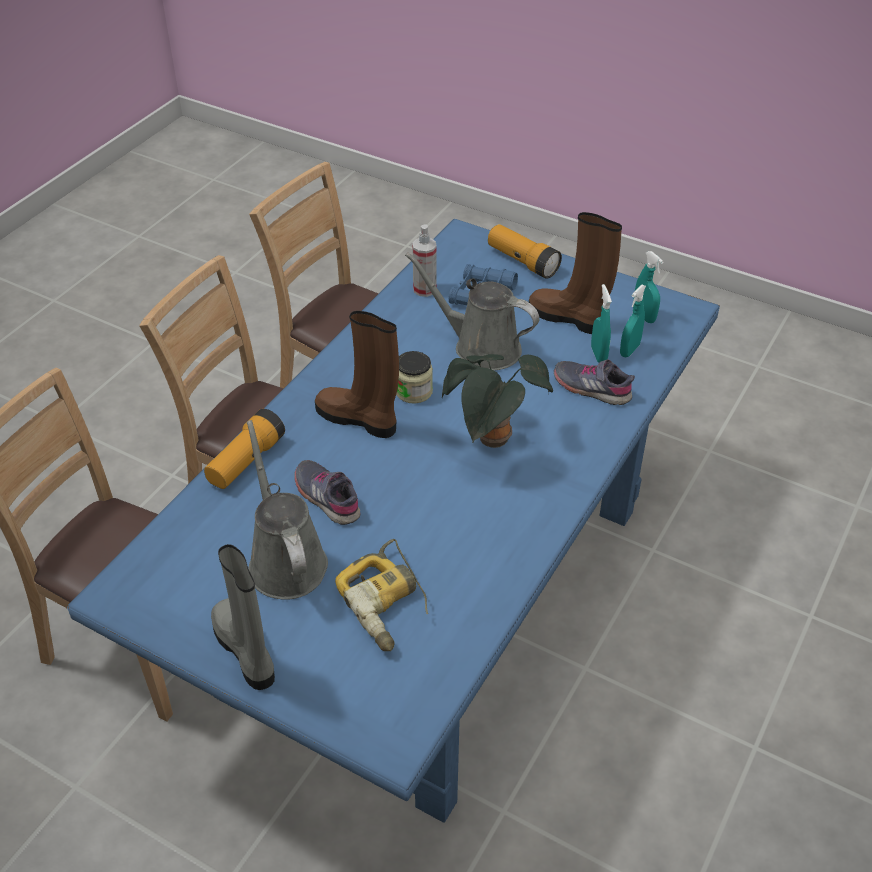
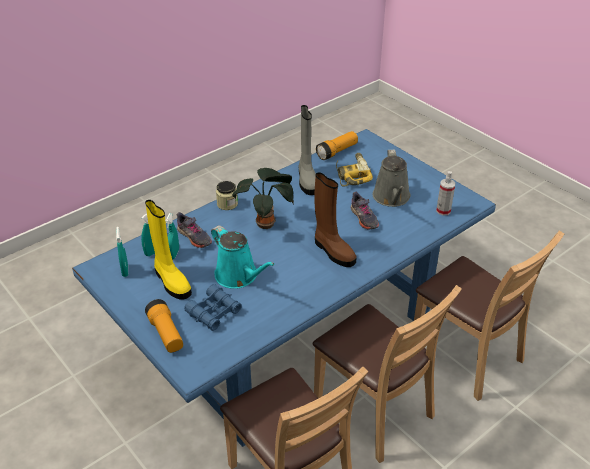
camera: 160 degrees left, 5 degrees down
flashlight [204,409,285,489] -> flashlight moved to [316,131,358,160]
grey boot [211,544,275,690] -> grey boot moved to [298,105,316,195]
jar [396,351,433,404] -> jar moved to [216,181,238,210]
grey watering can [405,252,539,371] -> turquoise watering can [211,225,275,289]
spray bottle [412,225,437,297] -> spray bottle moved to [436,171,455,216]
brown boot [529,212,622,334] -> yellow boot [145,200,192,300]

